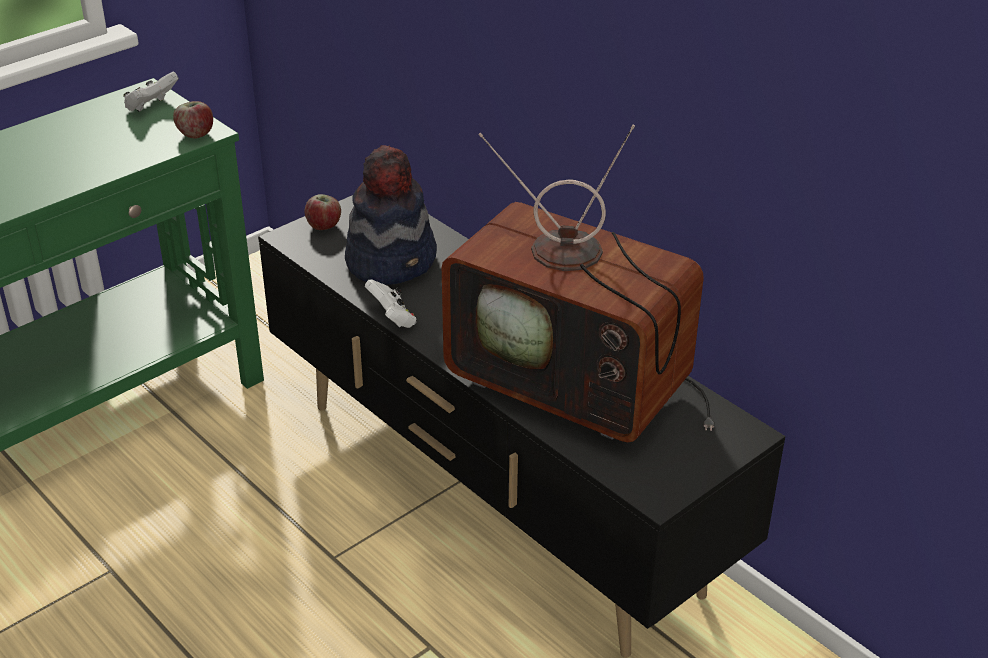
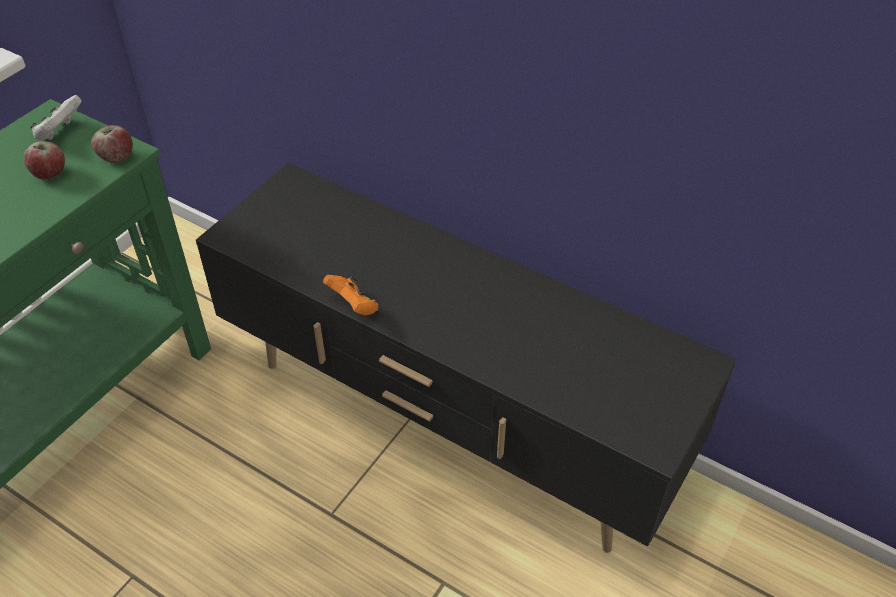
camera: 15 degrees left, 10 degrees up
apple [305,194,341,230] -> apple moved to [24,141,65,180]
hat [345,145,437,285] -> none
white game controller [365,279,416,328] -> orange game controller [323,275,378,315]
television [442,125,714,442] -> none

